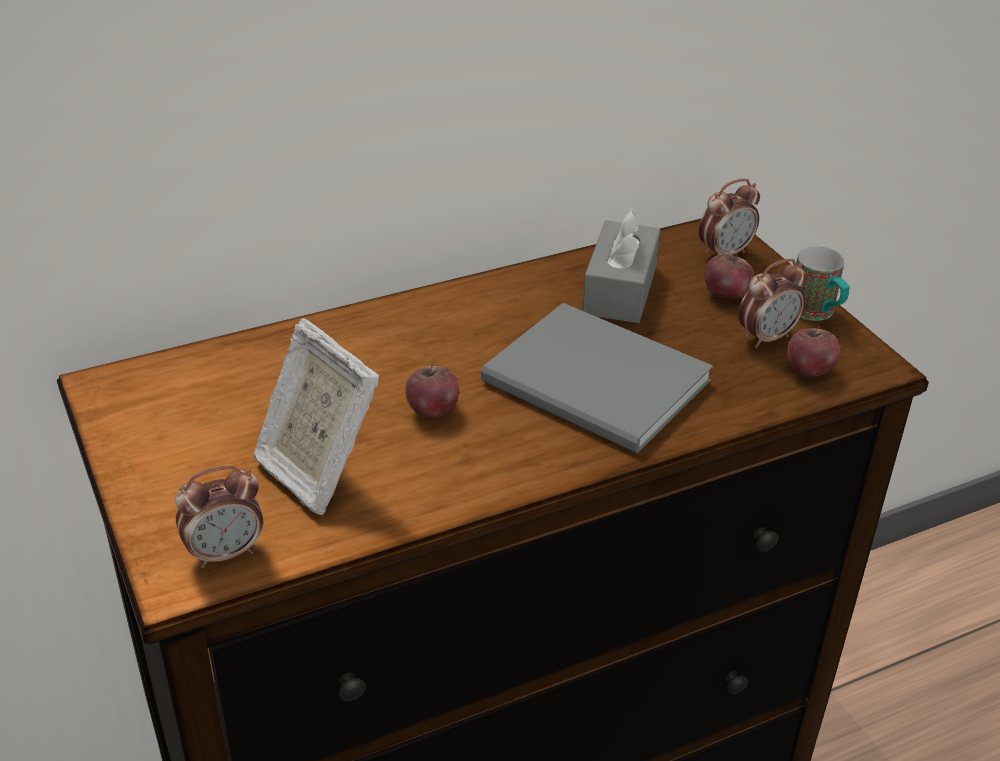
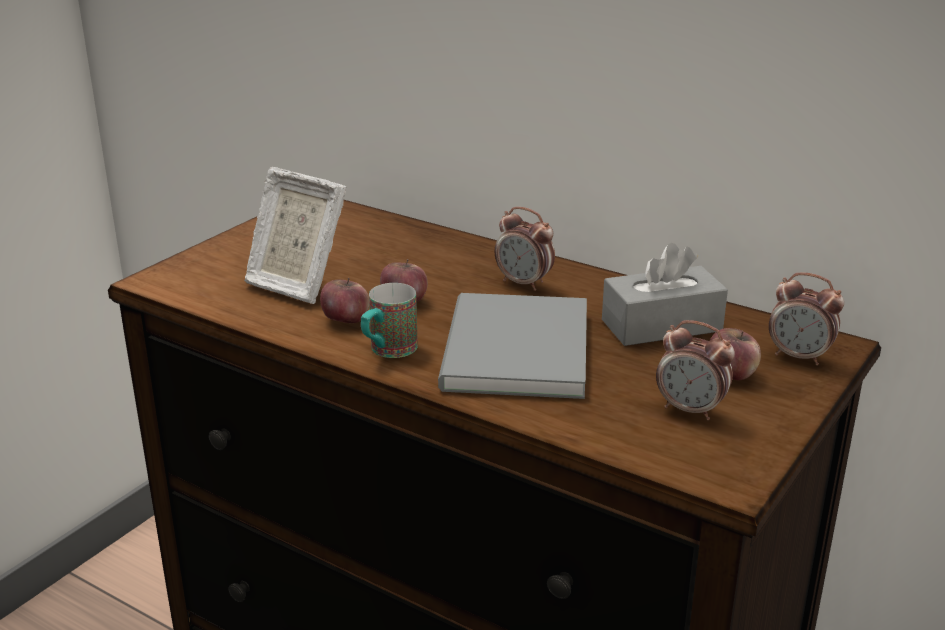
camera: 60 degrees right, 10 degrees down
alarm clock [175,465,263,568] -> alarm clock moved to [495,207,555,291]
picture frame [253,318,380,515] -> picture frame turned 75 degrees counterclockwise [244,167,346,304]
apple [787,326,840,376] -> apple moved to [320,278,369,323]
mug [796,246,850,321] -> mug moved to [361,283,418,358]

